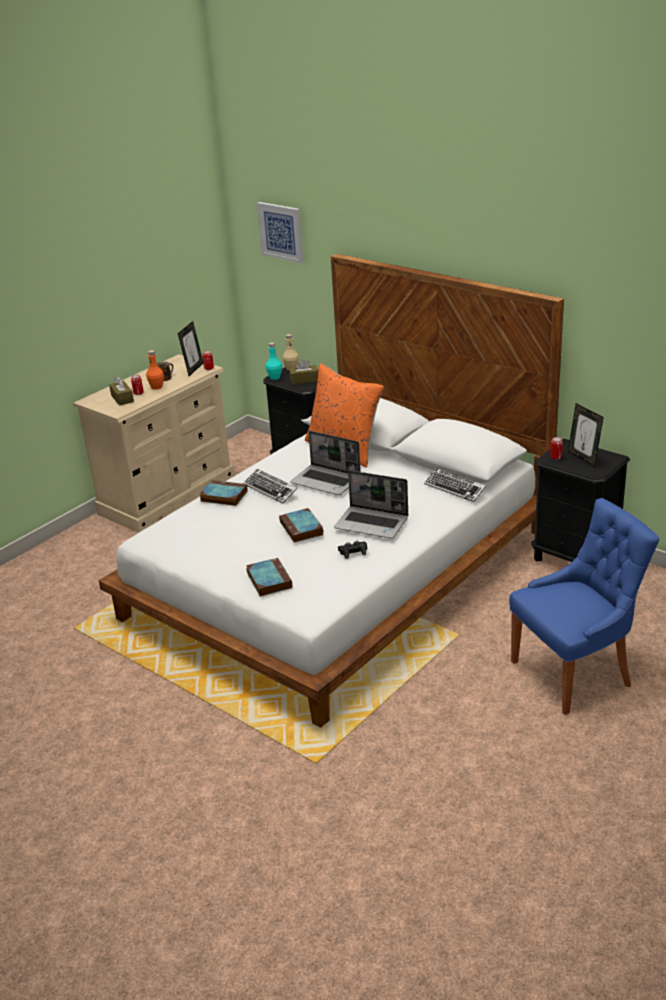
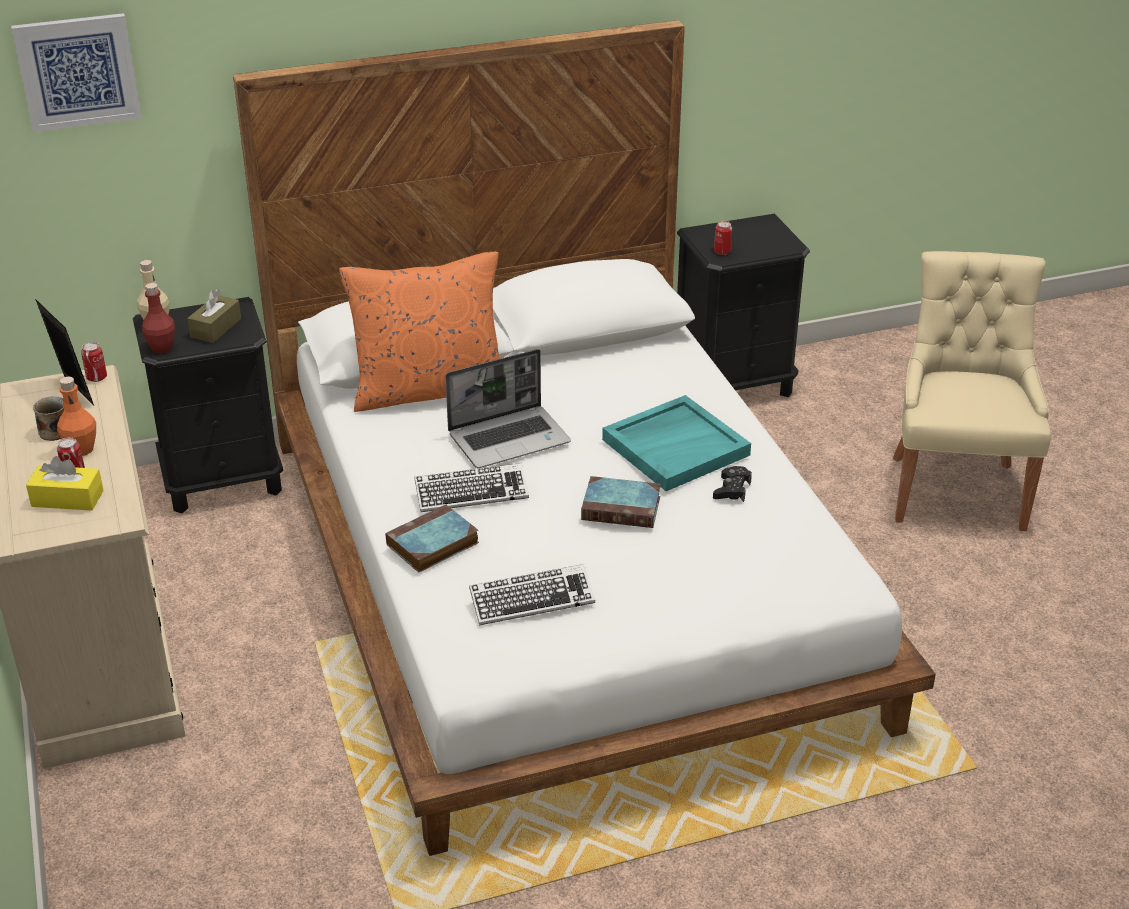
camera: 60 degrees left, 5 degrees up
brown tissue box [109,376,134,406] -> yellow tissue box [26,456,104,511]
book [246,558,292,597] -> none
turquoise bottle [266,342,282,380] -> red bottle [142,283,175,353]
laptop [334,470,408,539] -> turquoise tray [602,395,751,491]
keyboard [424,468,486,502] -> keyboard moved to [469,564,595,626]
blue chair [509,498,659,715] -> beige chair [893,251,1051,531]
picture frame [568,403,604,467] -> none

